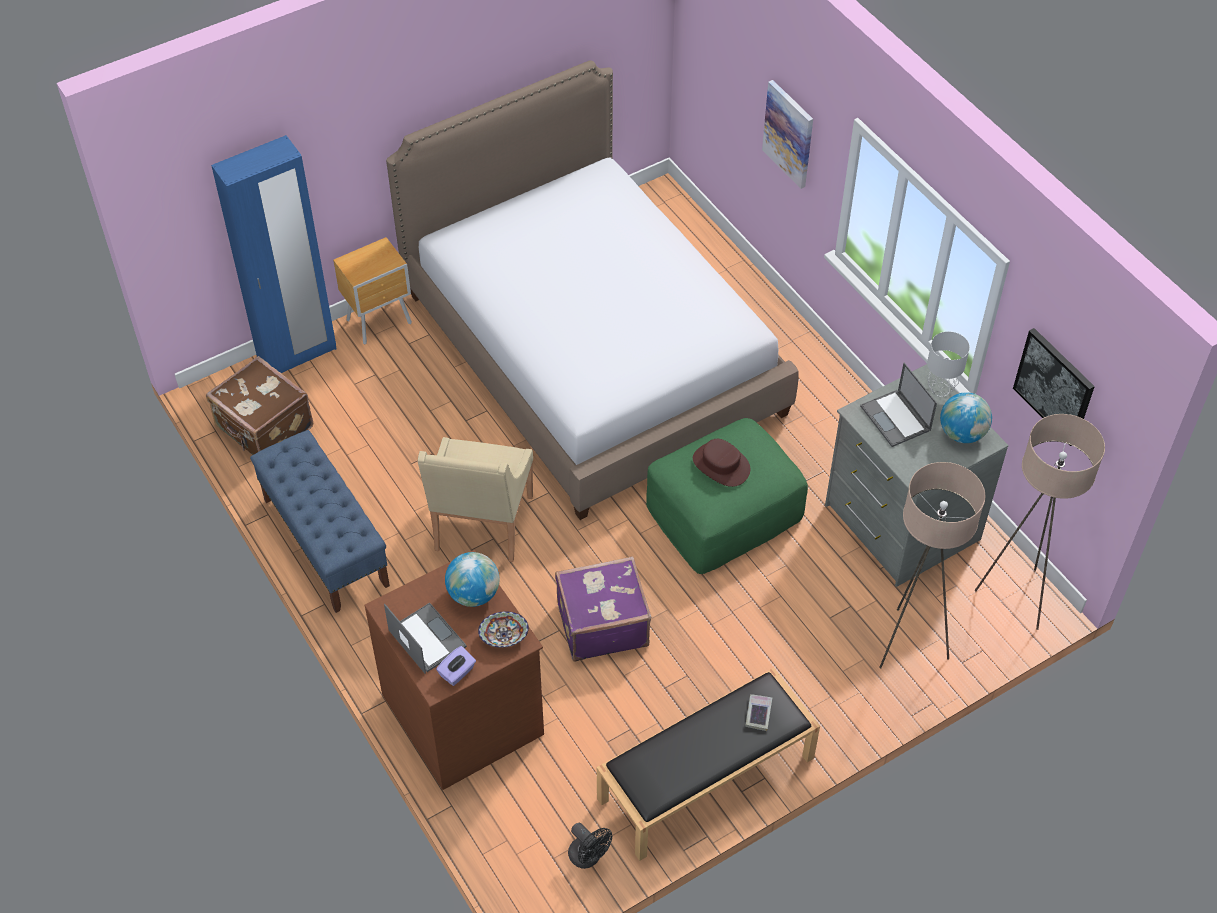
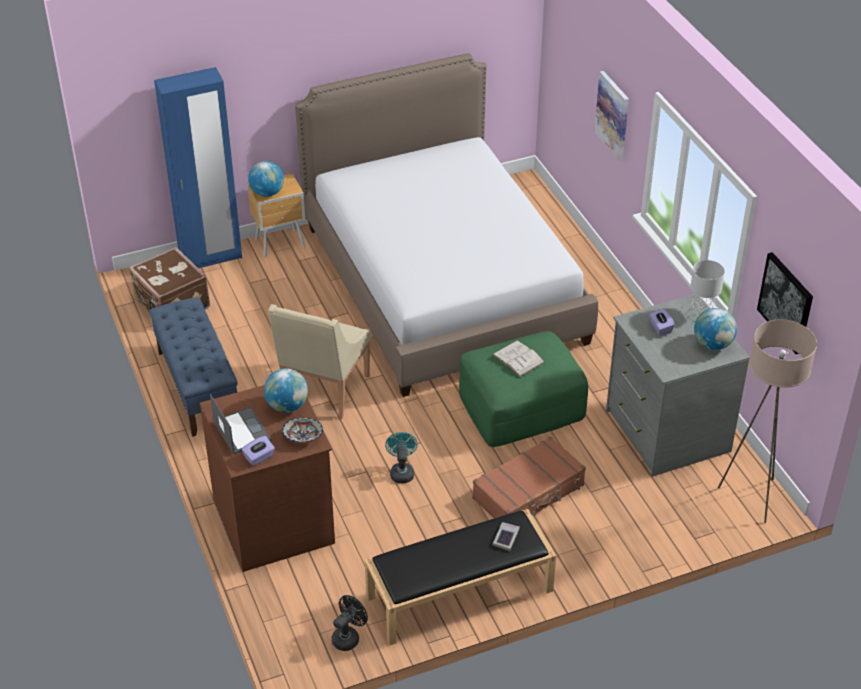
camera: 10 degrees right, 10 degrees down
purple suitcase [555,556,651,661] -> turquoise fan [385,432,418,483]
black fan [568,823,612,869] -> black fan turned 105 degrees counterclockwise [331,595,368,651]
brown hat [693,439,750,487] -> white book [492,340,545,377]
laptop [860,363,937,447] -> purple tissue box [649,308,675,335]
beige floor lamp [879,462,985,669] -> none
none -> globe [248,161,284,197]
none -> brown suitcase [472,436,586,518]

